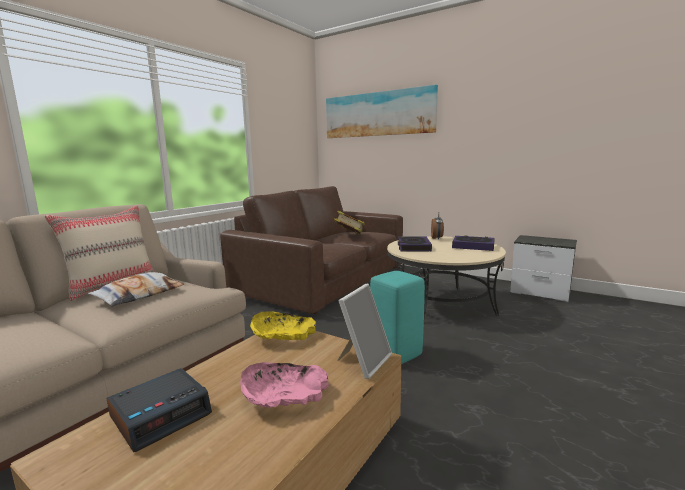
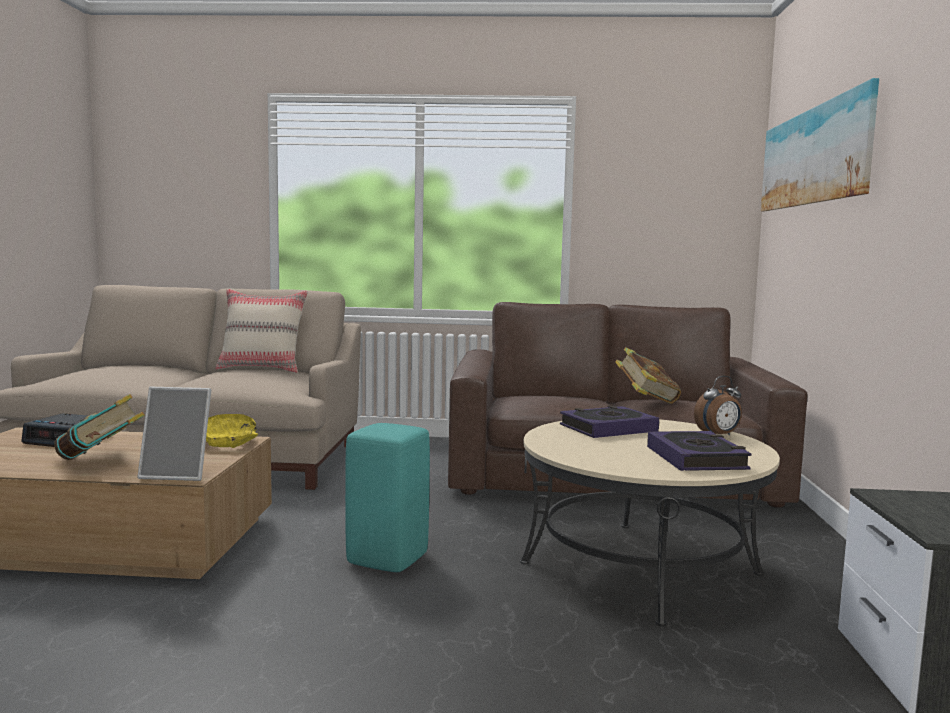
camera: 60 degrees right, 5 degrees down
pillow [88,272,184,307] -> none
pink bowl [240,362,329,408] -> book [54,394,145,460]

